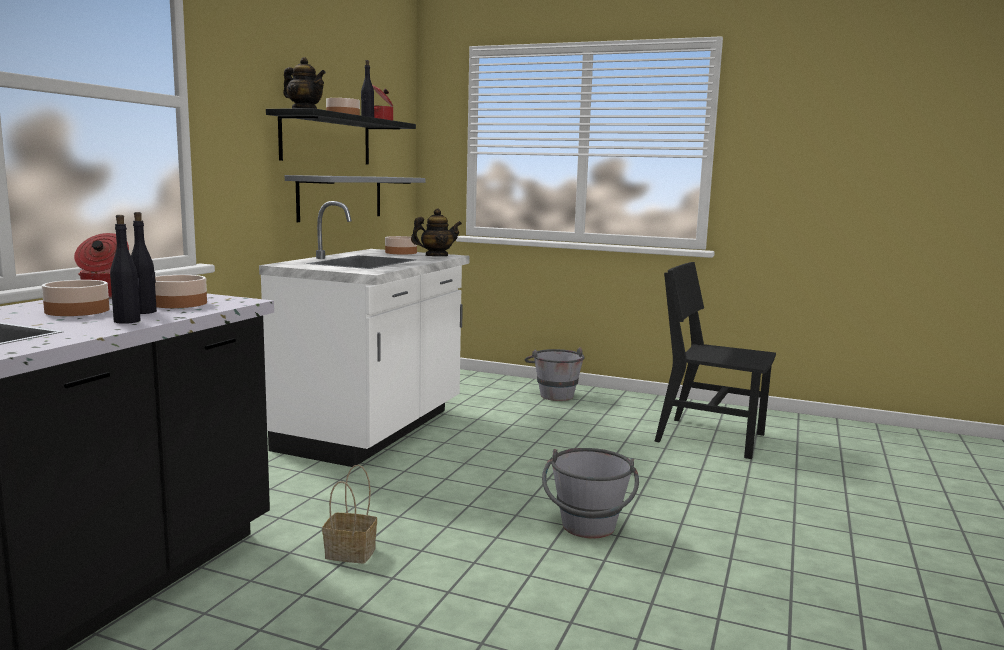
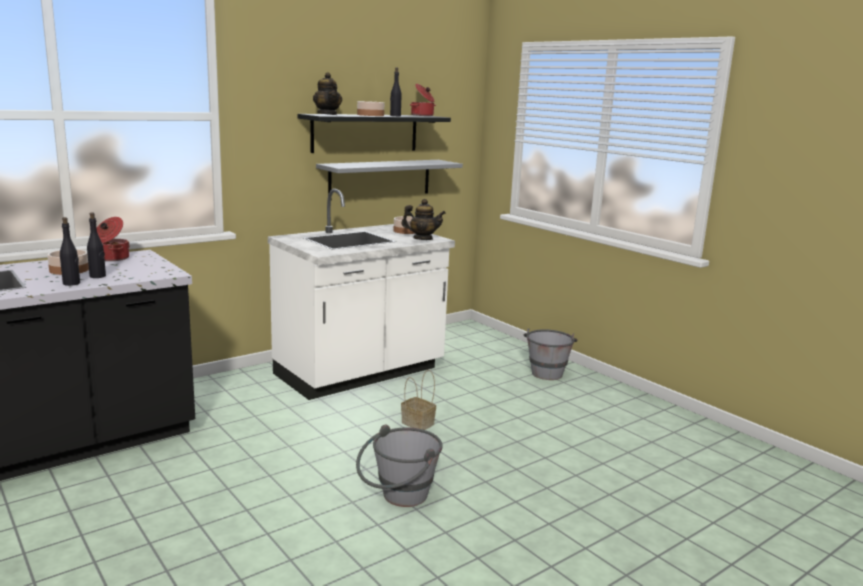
camera: 30 degrees right, 5 degrees up
bowl [155,275,207,308] -> none
basket [322,465,377,563] -> basket moved to [401,370,436,430]
black chair [654,262,776,459] -> none

